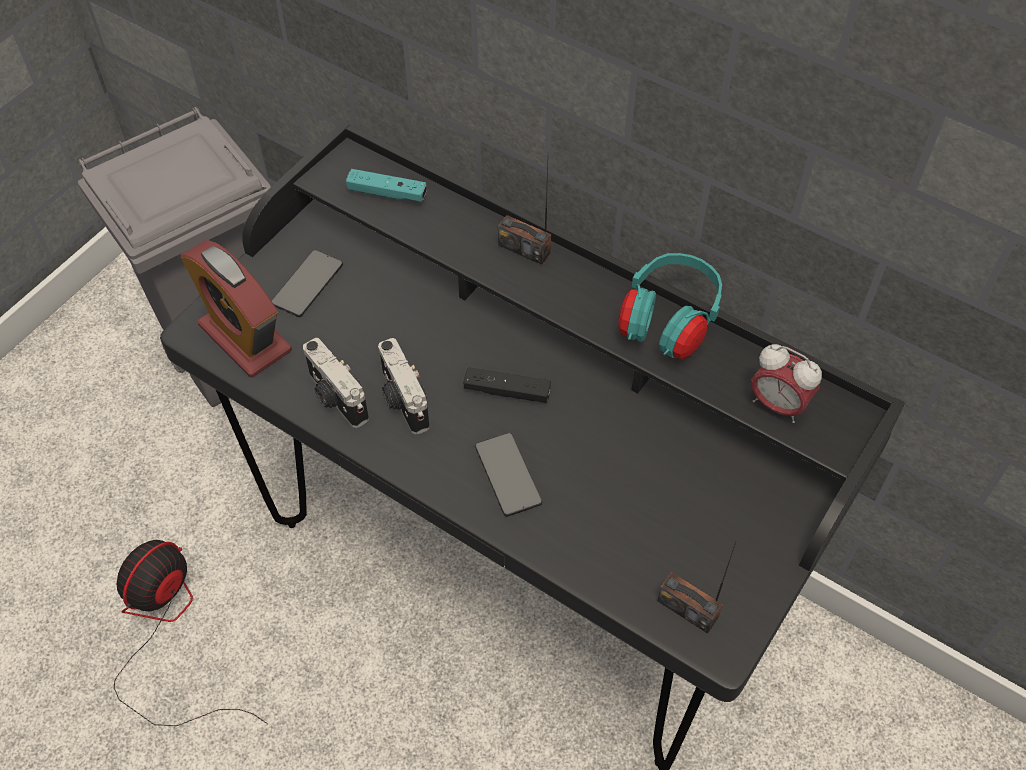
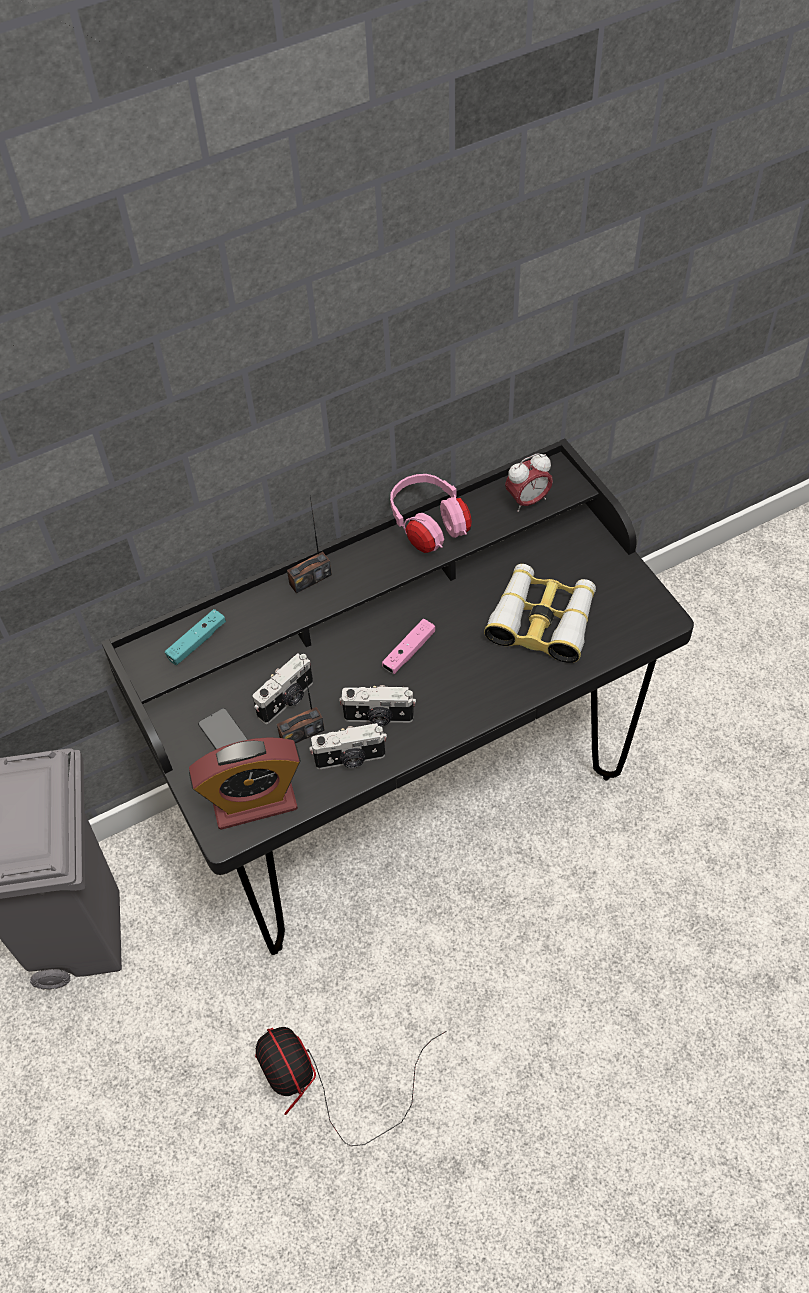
camera: 60 degrees left, 0 degrees up
black game controller [464,367,551,403] -> pink game controller [382,619,435,674]
phone [475,433,542,517] -> none
turquoise headphones [618,253,722,359] -> pink headphones [390,474,472,553]
radio [657,542,736,634] -> radio moved to [277,657,325,743]
none -> camera [253,653,313,724]
none -> binoculars [484,564,596,663]

